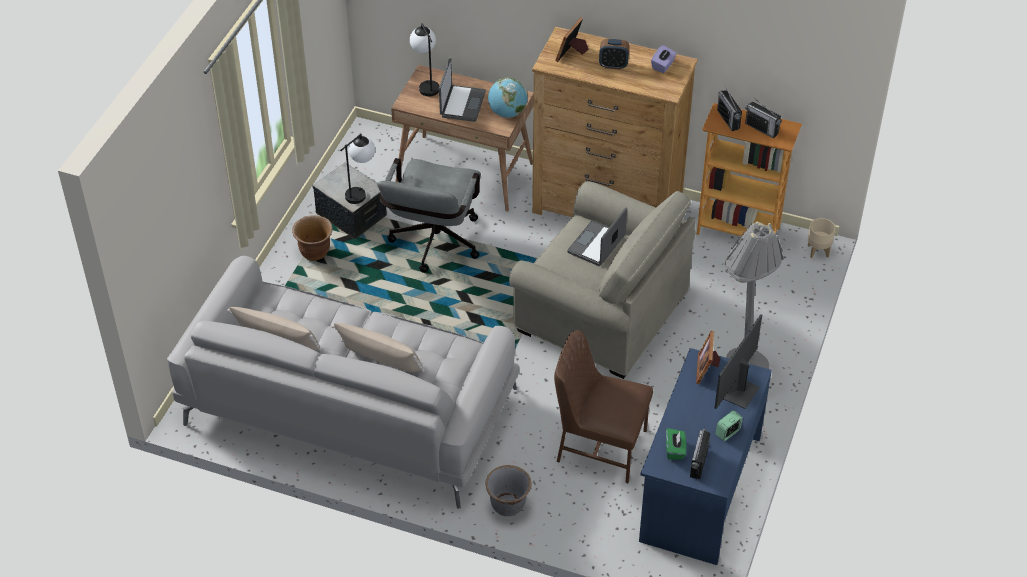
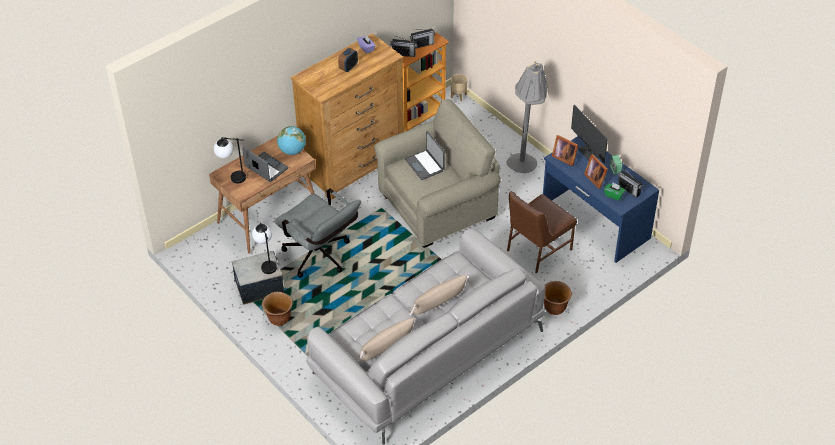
camera: 60 degrees left, 0 degrees up
grey planter [486,465,532,516] -> brown planter [544,281,572,315]
picture frame [555,17,589,62] -> picture frame moved to [584,154,608,189]

